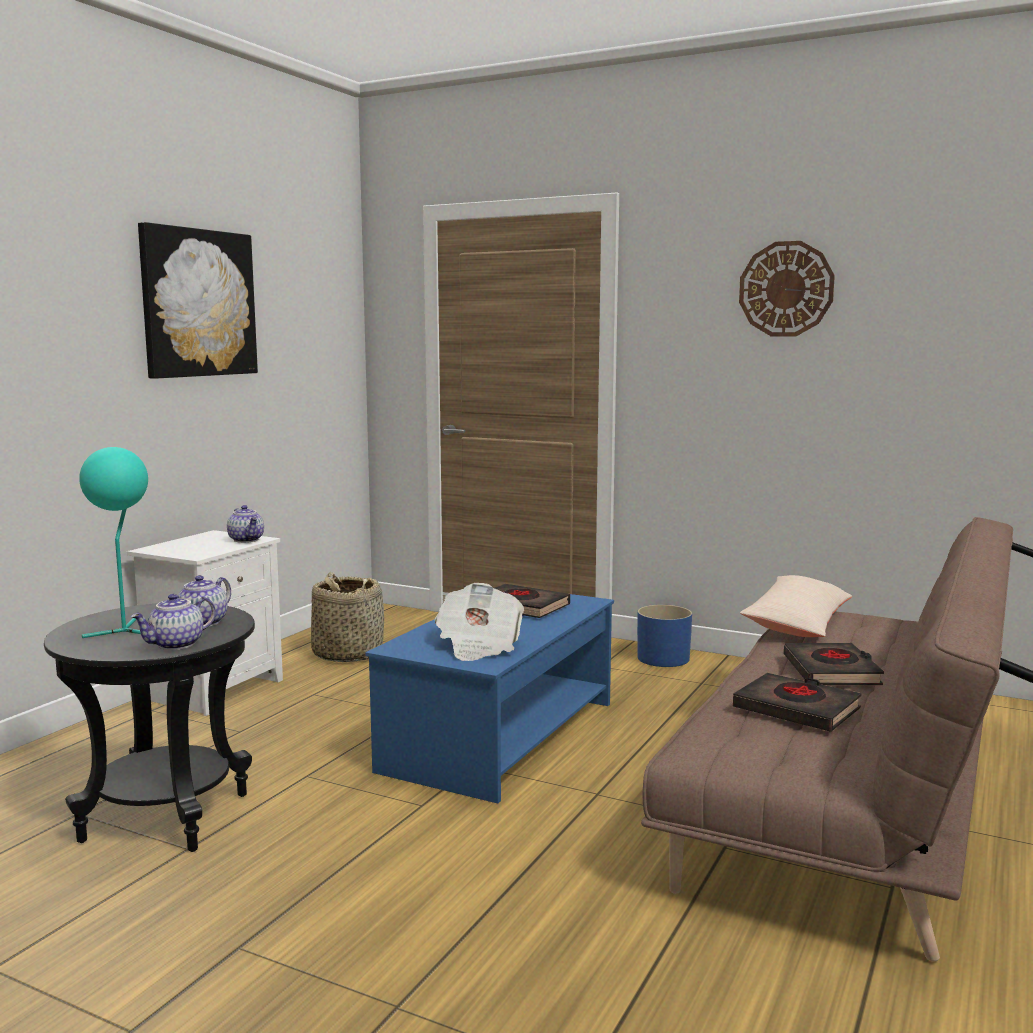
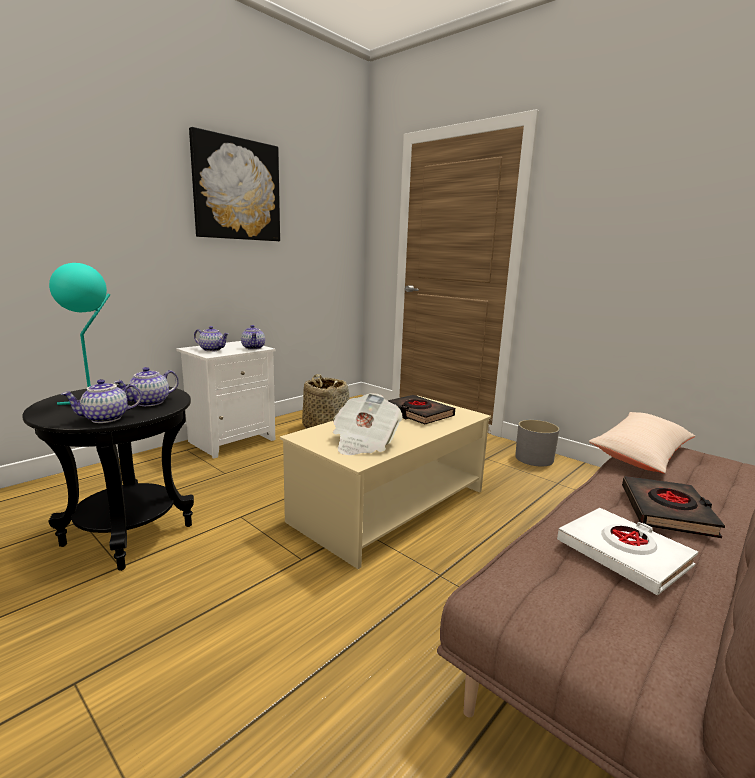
camera: 15 degrees right, 5 degrees up
blue coffee table [365,594,614,804] -> beige coffee table [280,395,491,569]
blue planter [637,605,692,667] -> grey planter [515,420,559,467]
black book [733,673,862,732] -> white book [557,508,698,596]
wall clock [739,241,835,337] -> none
none -> teapot [194,326,228,352]

